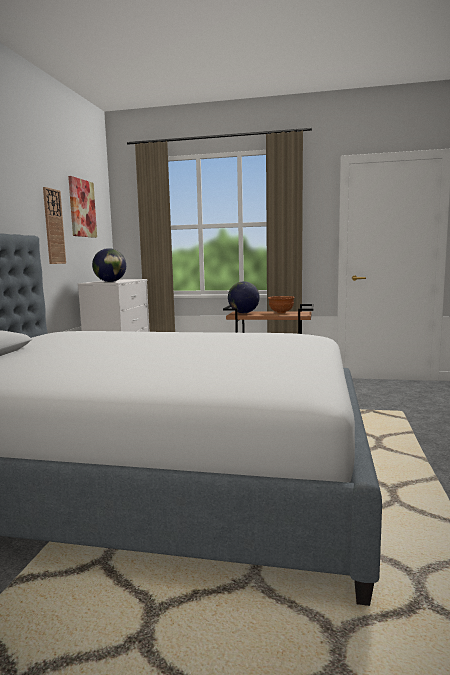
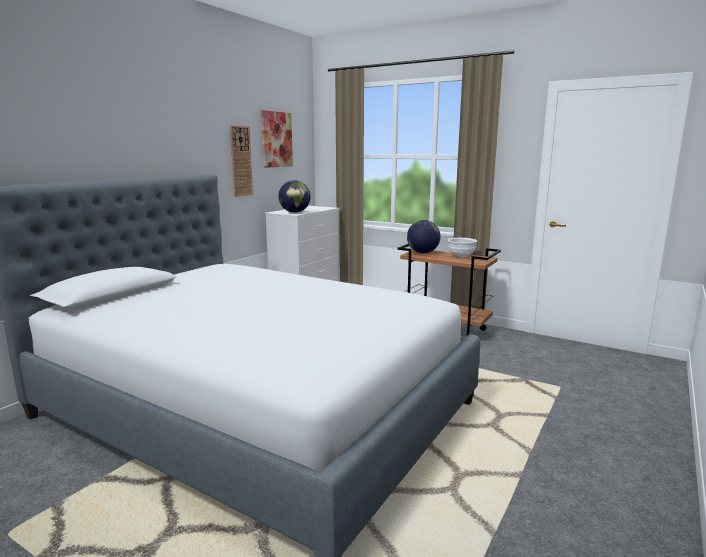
camera: 20 degrees right, 5 degrees up
brown bowl [268,296,295,313] -> white bowl [448,238,477,258]

